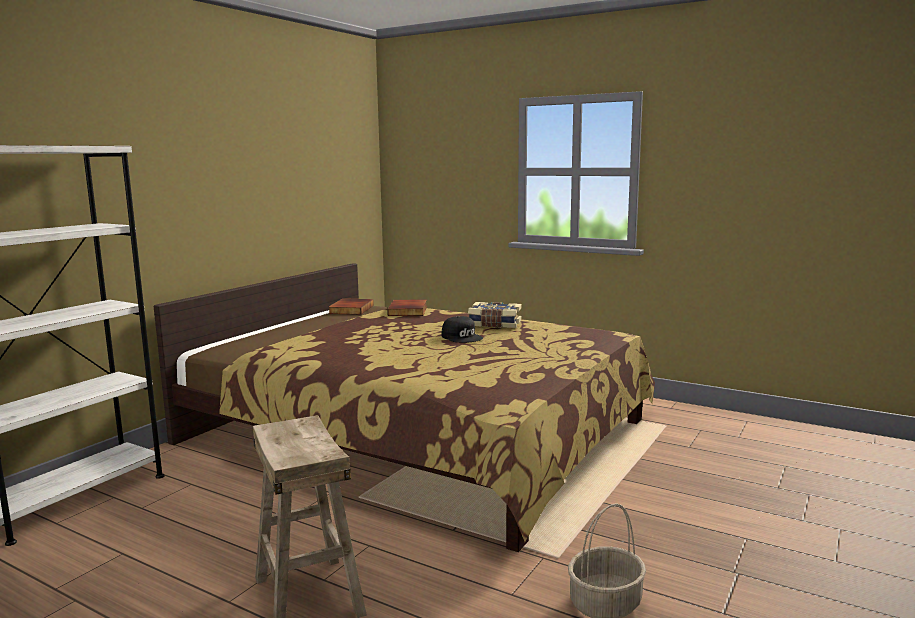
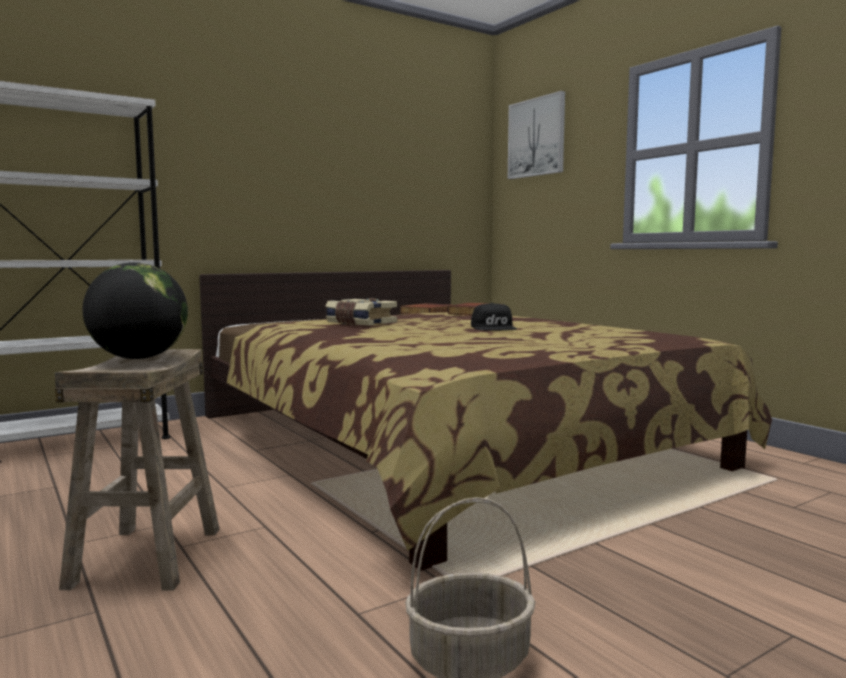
camera: 25 degrees right, 5 degrees down
book [468,302,522,328] -> book moved to [326,298,397,326]
none -> globe [82,262,188,359]
none -> picture [508,91,565,179]

